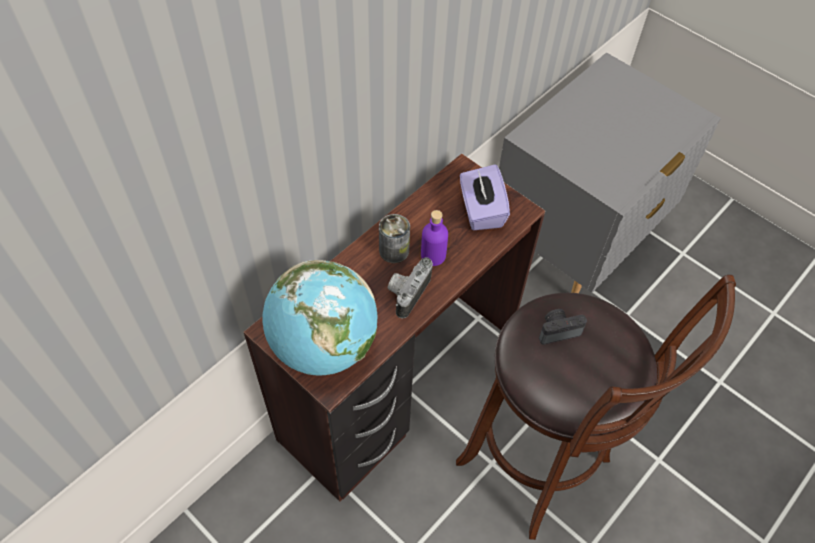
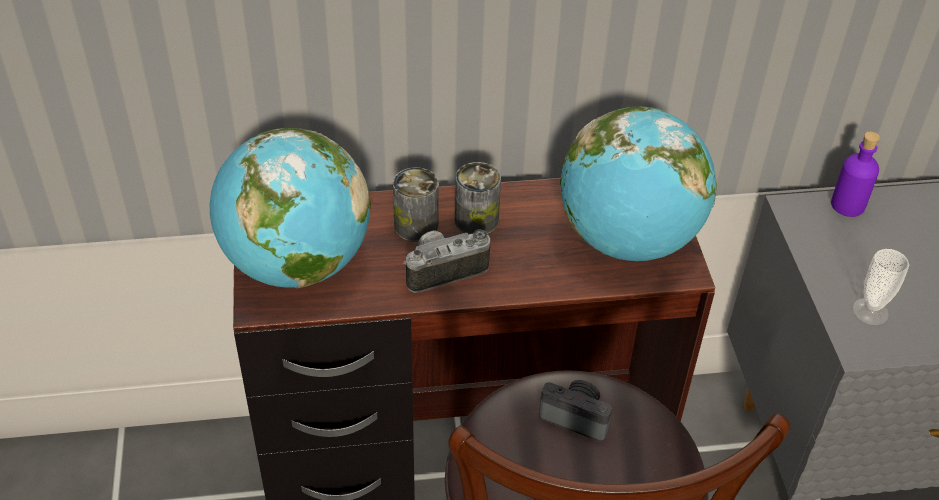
camera: 40 degrees right, 10 degrees down
purple bottle [421,210,448,266] -> purple bottle moved to [831,131,880,217]
purple tissue box [460,164,510,230] -> globe [560,106,717,261]
none -> can [393,167,439,242]
none -> cup [852,249,909,325]

